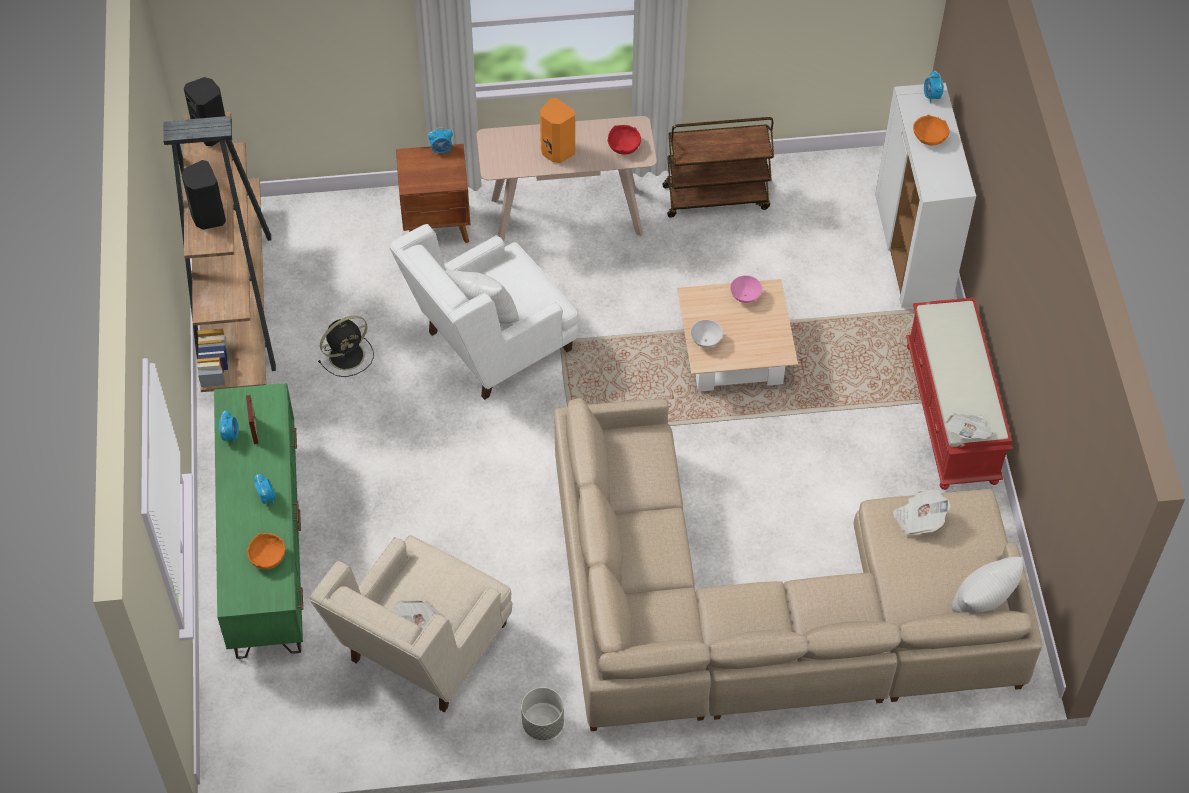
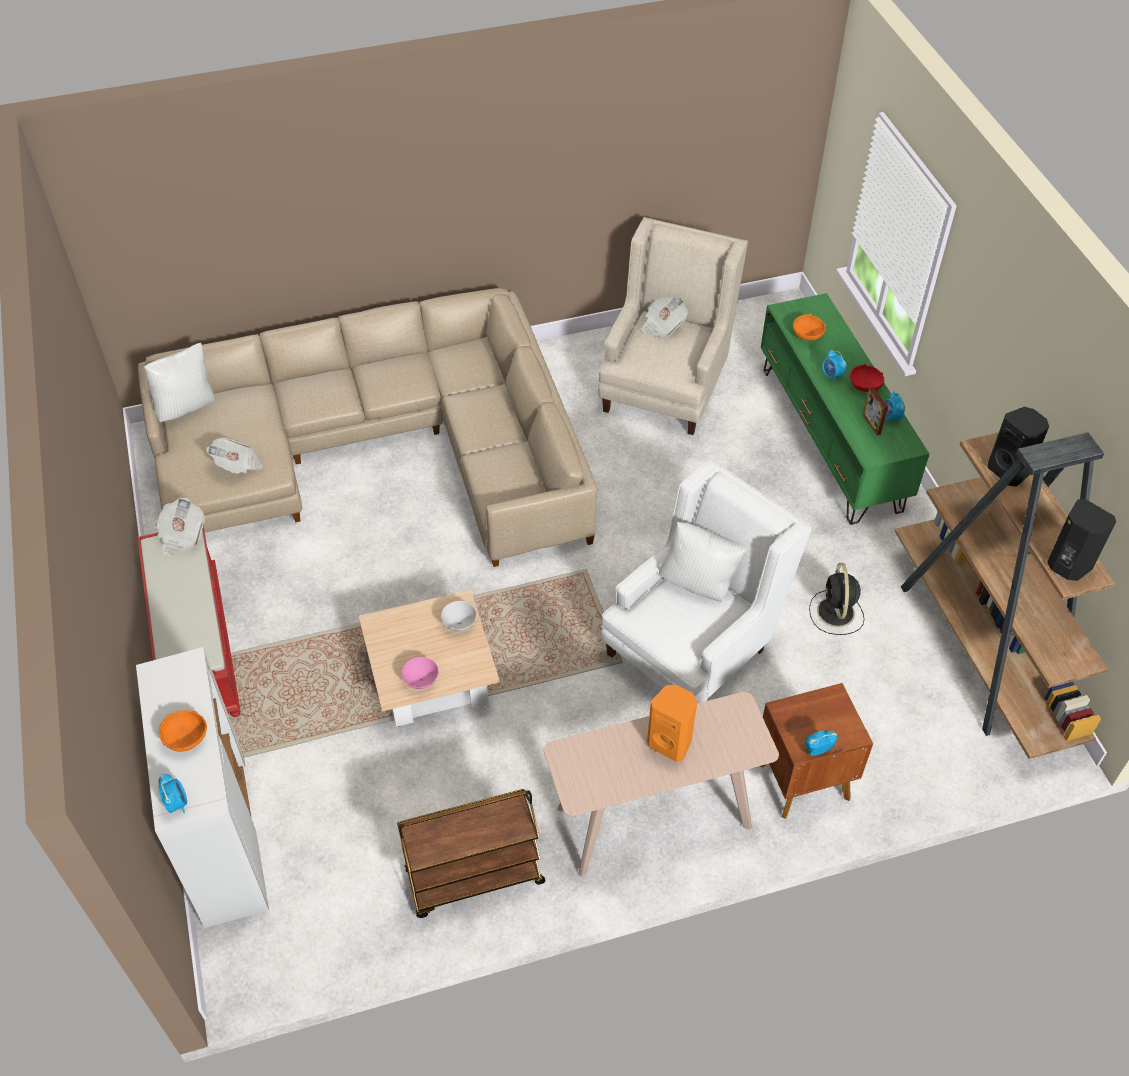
camera: 170 degrees right, 5 degrees down
black fan [318,316,374,377] -> black fan turned 45 degrees counterclockwise [809,563,865,635]
grey planter [521,687,564,740] -> none
red bowl [607,125,641,155] -> red bowl moved to [850,364,884,392]

